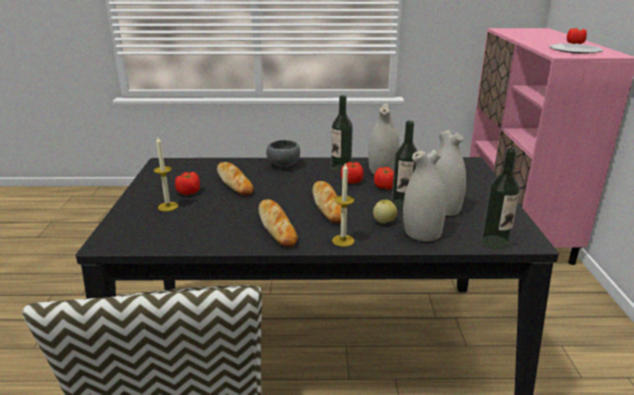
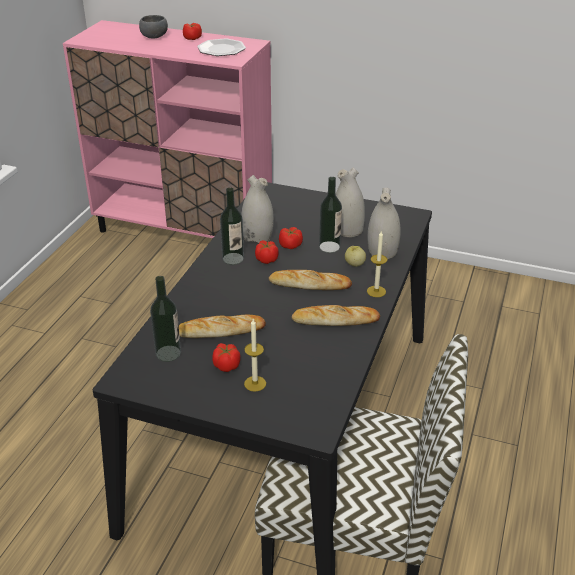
camera: 70 degrees left, 10 degrees up
grey bowl [266,140,300,167] -> grey bowl moved to [139,15,168,38]
bottle [481,148,520,249] -> bottle moved to [150,276,181,362]

